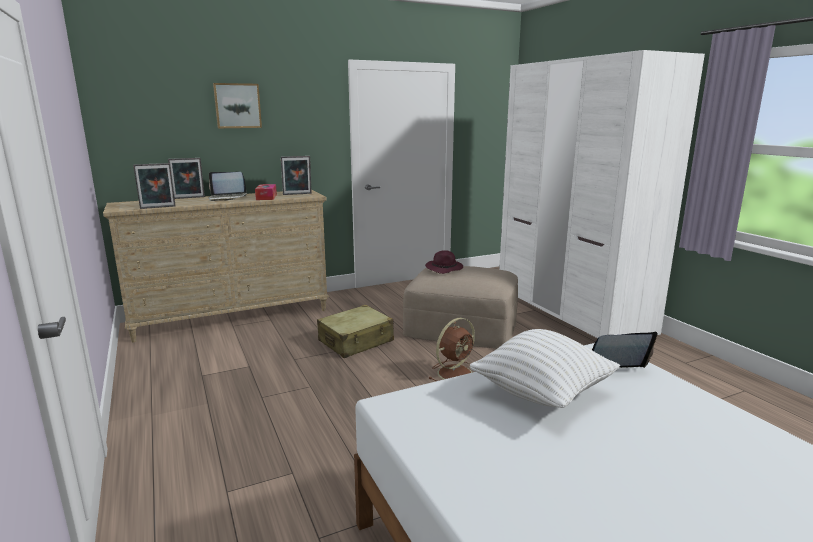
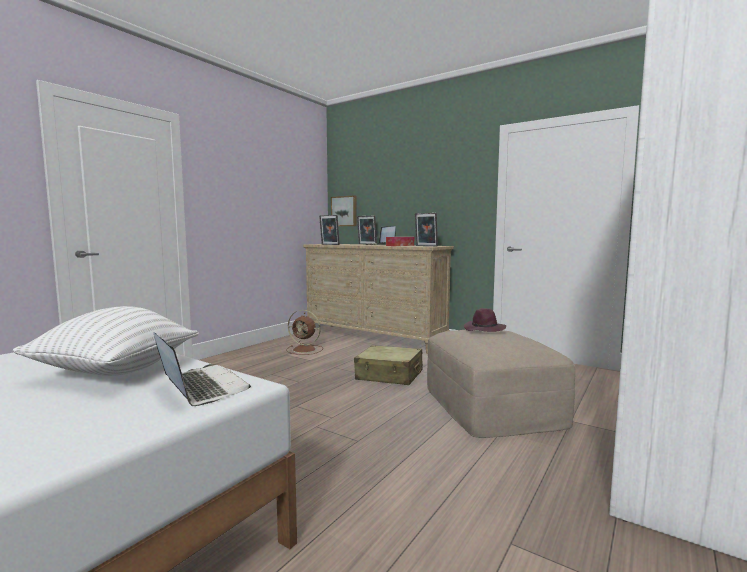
camera: 60 degrees right, 10 degrees down
picture [213,83,262,128] -> picture moved to [331,195,357,226]
brown fan [428,318,475,381] -> brown fan moved to [286,310,323,355]

